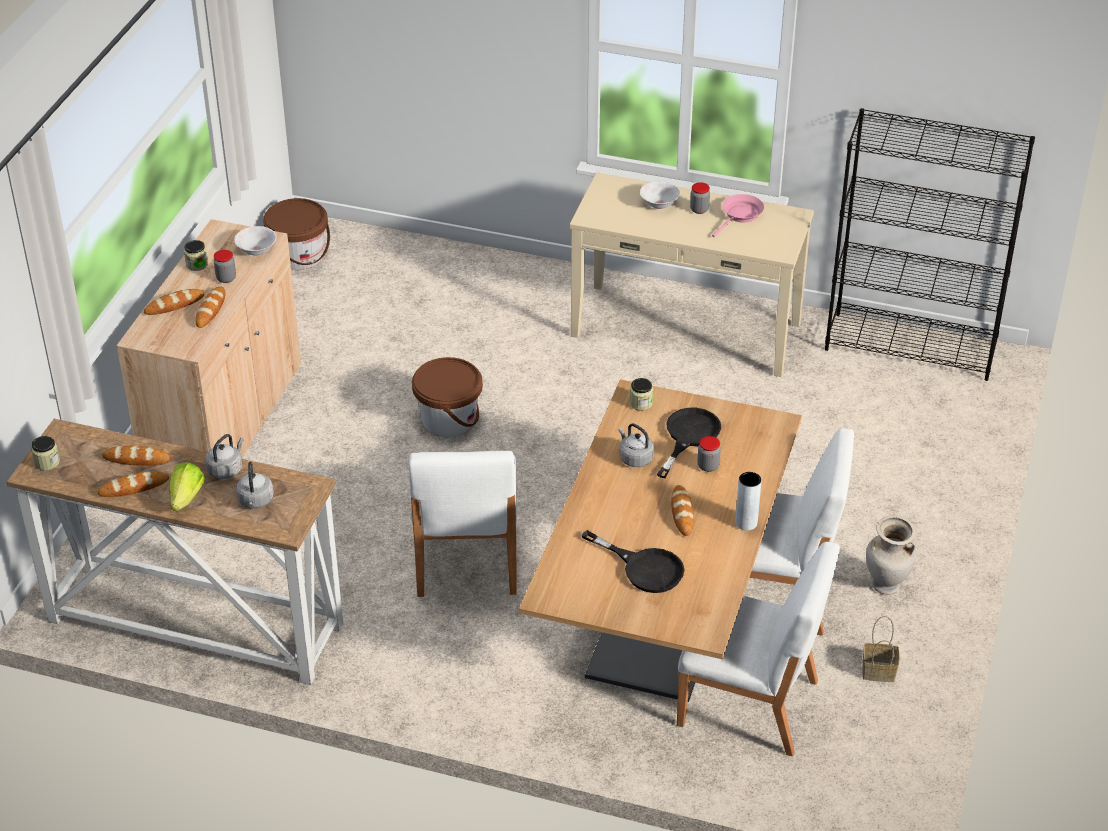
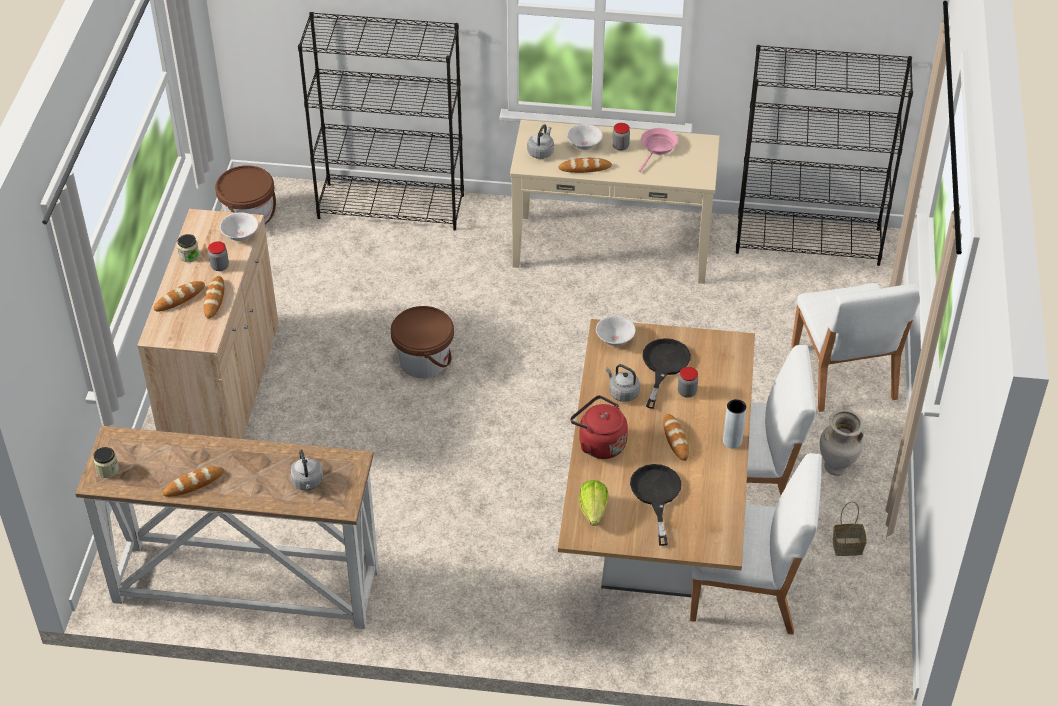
camera: 10 degrees left, 5 degrees up
bread [102,445,171,466] -> bread moved to [558,158,612,173]
lettuce [170,462,205,511] -> lettuce moved to [579,480,609,526]
grey kettle [205,434,244,479] -> grey kettle moved to [527,124,554,159]
white chair [409,451,517,597] -> white chair moved to [791,283,919,412]
black frying pan [581,530,685,593] -> black frying pan turned 120 degrees counterclockwise [630,464,681,546]
jar [629,378,653,411] -> white bowl [596,316,636,346]
none -> black bookcase [298,12,464,231]
none -> red kettle [570,395,628,459]

